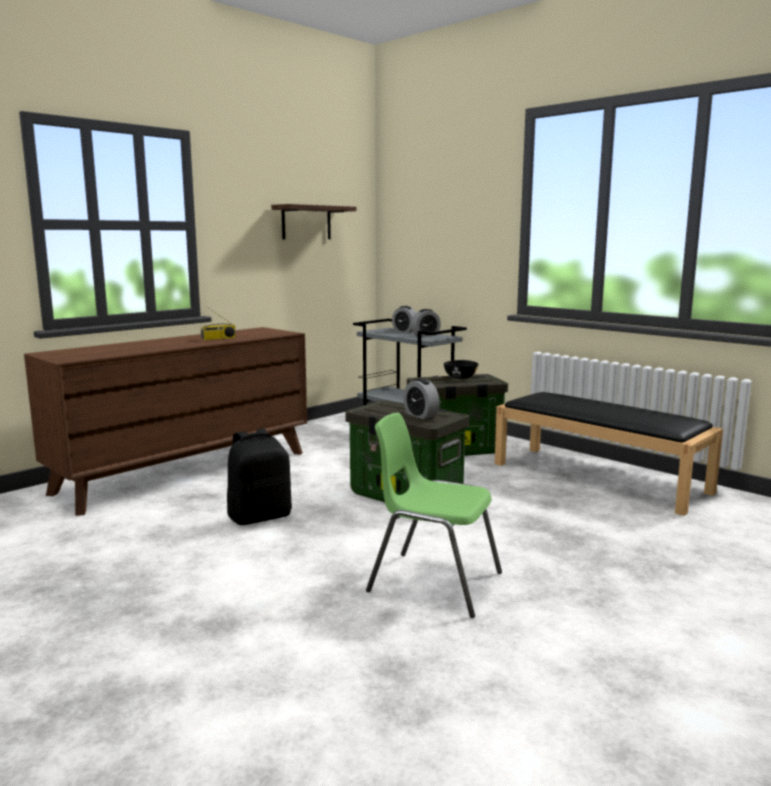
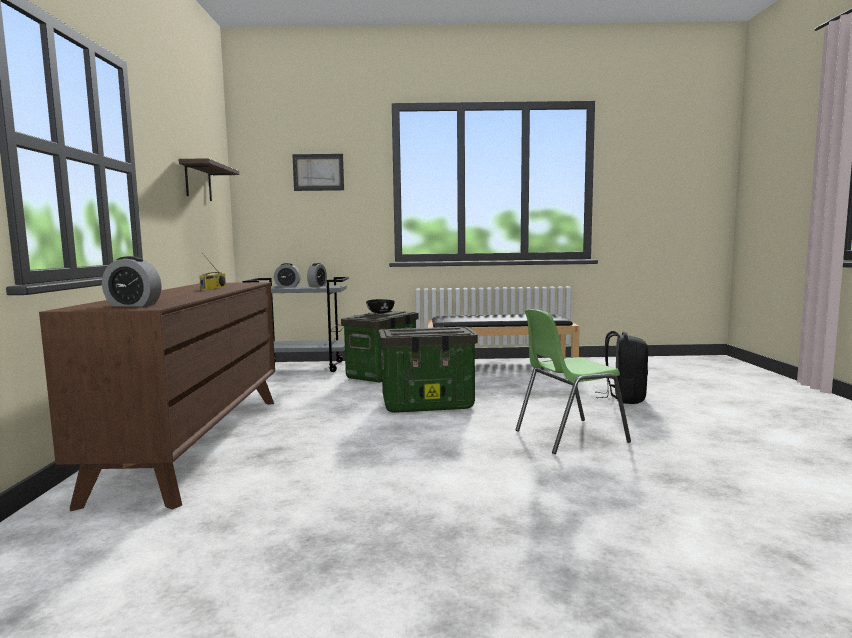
camera: 45 degrees left, 5 degrees down
black backpack [227,429,292,525] -> black backpack moved to [596,331,648,404]
alarm clock [403,378,440,419] -> alarm clock moved to [102,256,162,306]
none -> picture [292,154,344,191]

